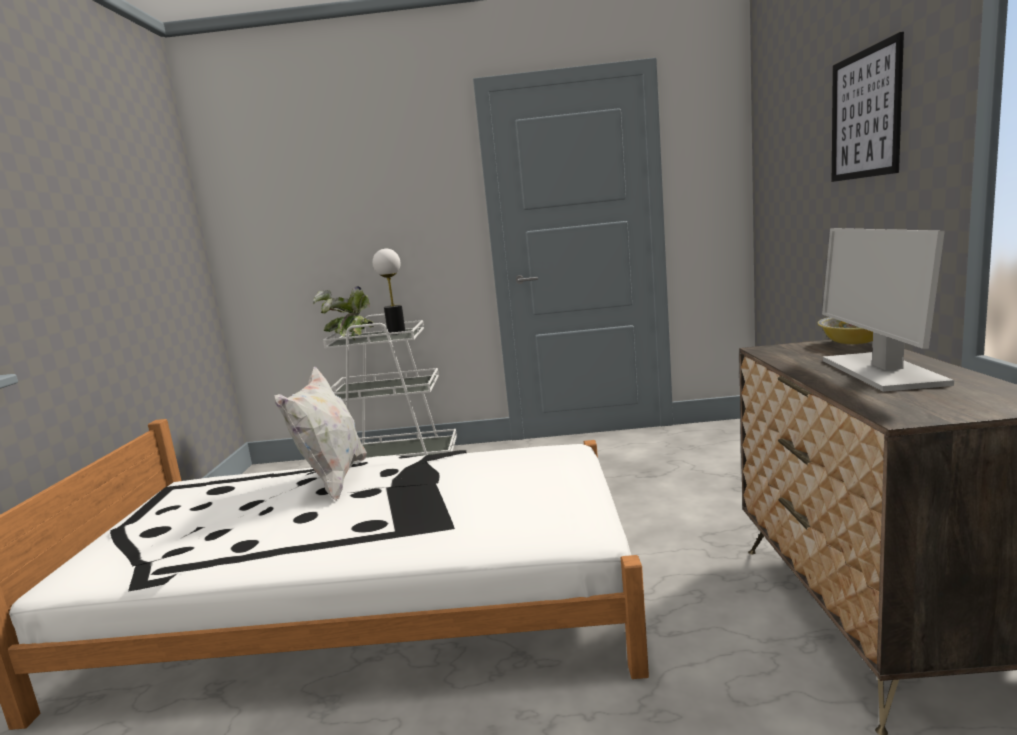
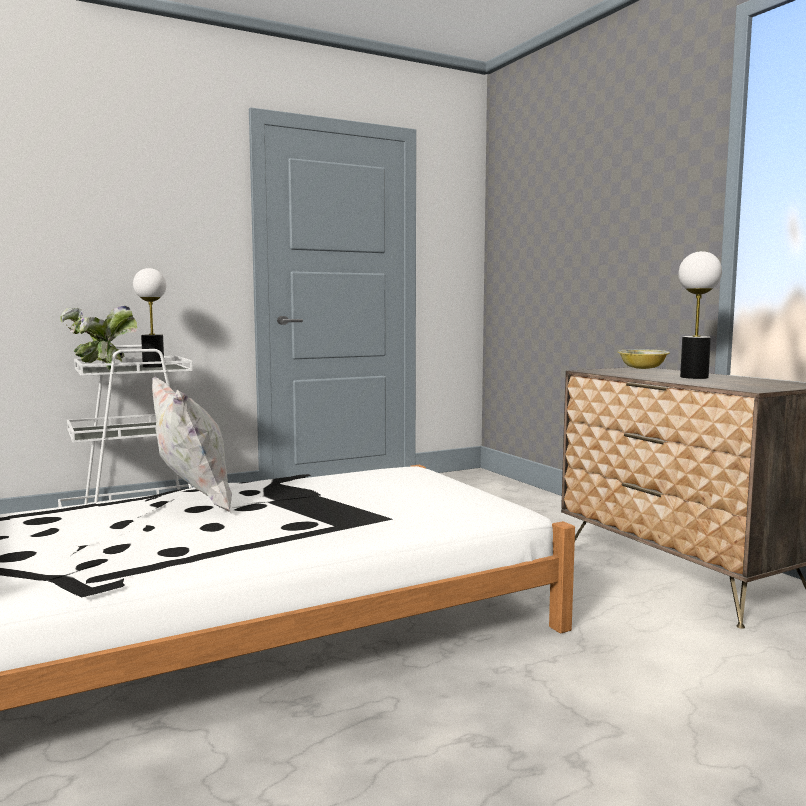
camera: 30 degrees left, 5 degrees down
monitor [822,228,954,392] -> table lamp [678,251,722,379]
picture [832,32,904,182] -> none

